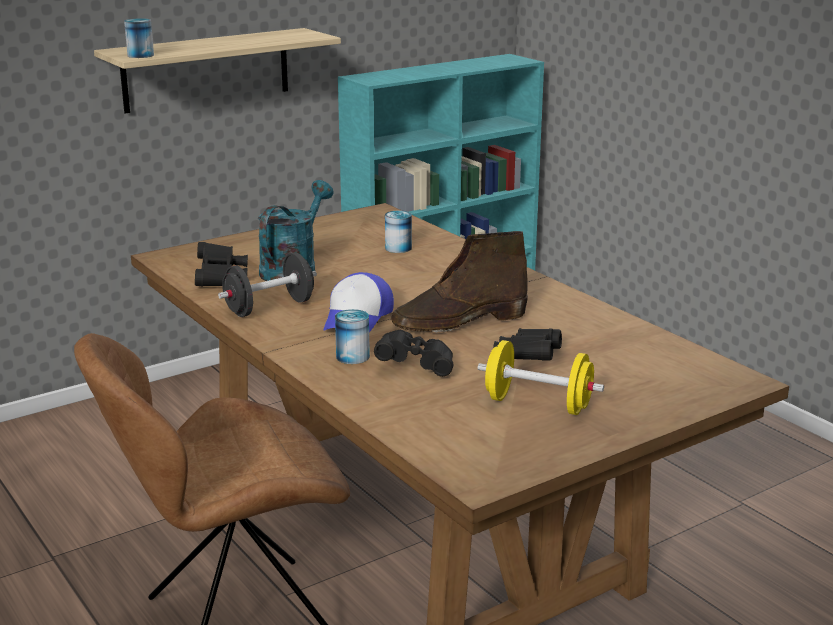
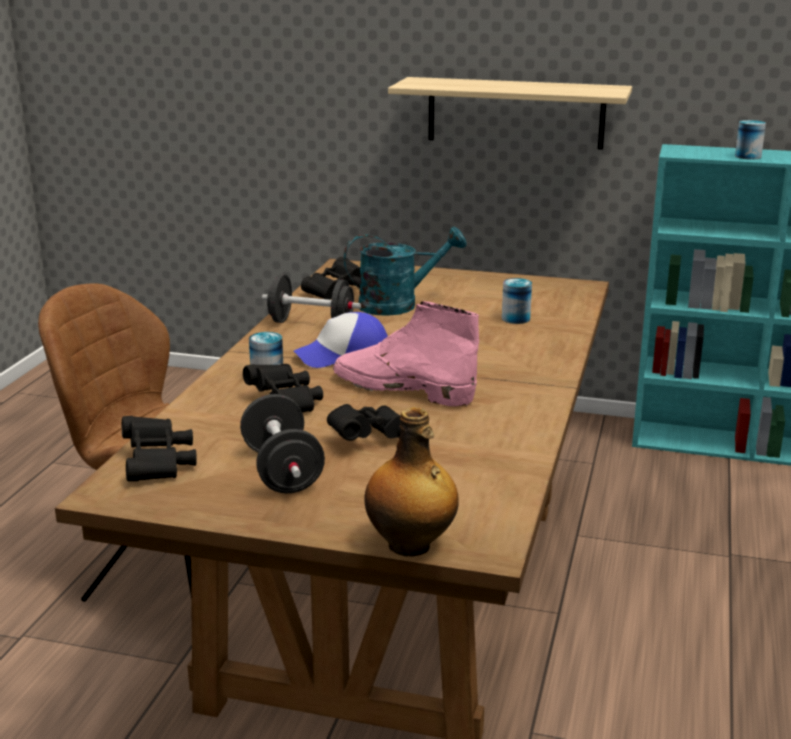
camera: 50 degrees right, 0 degrees up
can [124,18,154,58] -> can moved to [735,120,766,160]
brown boot [391,231,528,333] -> pink boot [333,301,479,406]
yellow dumbbell [478,340,604,415] -> black dumbbell [240,394,325,493]
none -> black binoculars [122,416,197,482]
none -> bottle [364,407,459,557]

